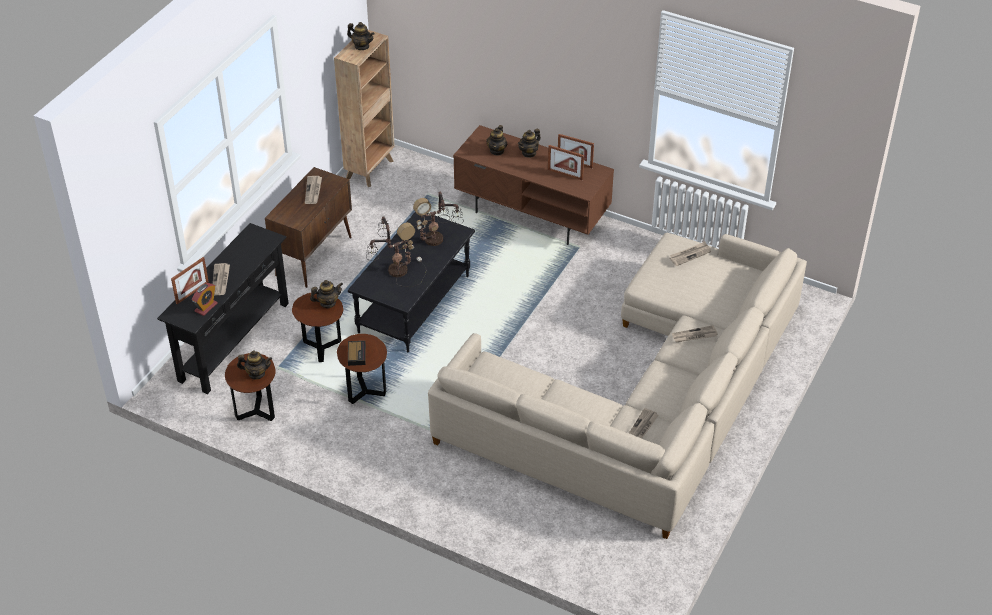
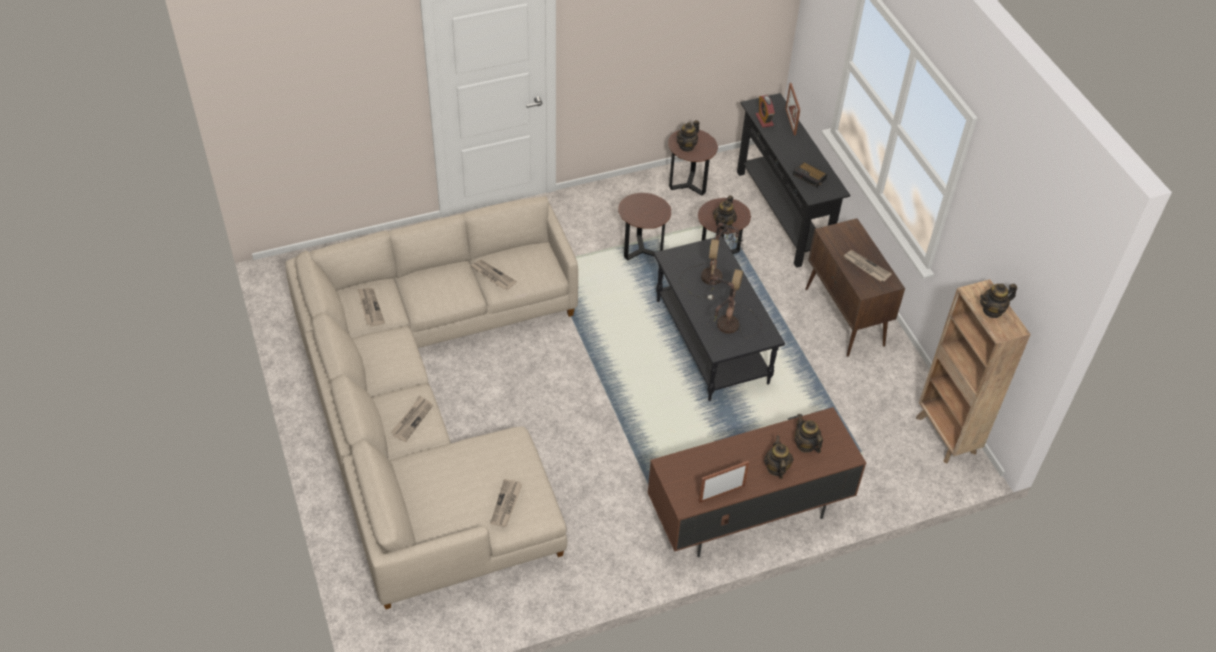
camera: 130 degrees right, 5 degrees up
newspaper [213,263,230,295] -> newspaper moved to [471,260,517,290]
alarm clock [348,341,366,366] -> alarm clock moved to [793,162,827,188]
picture frame [548,145,584,180] -> none

